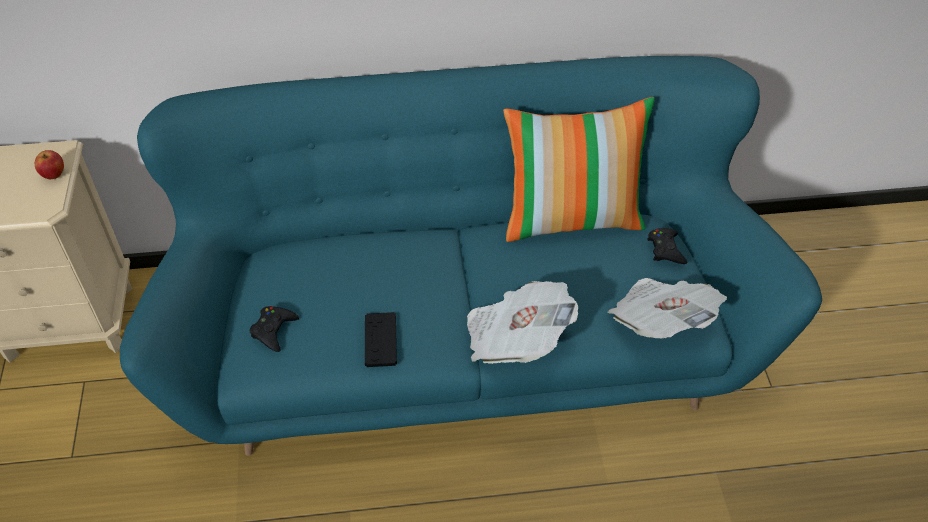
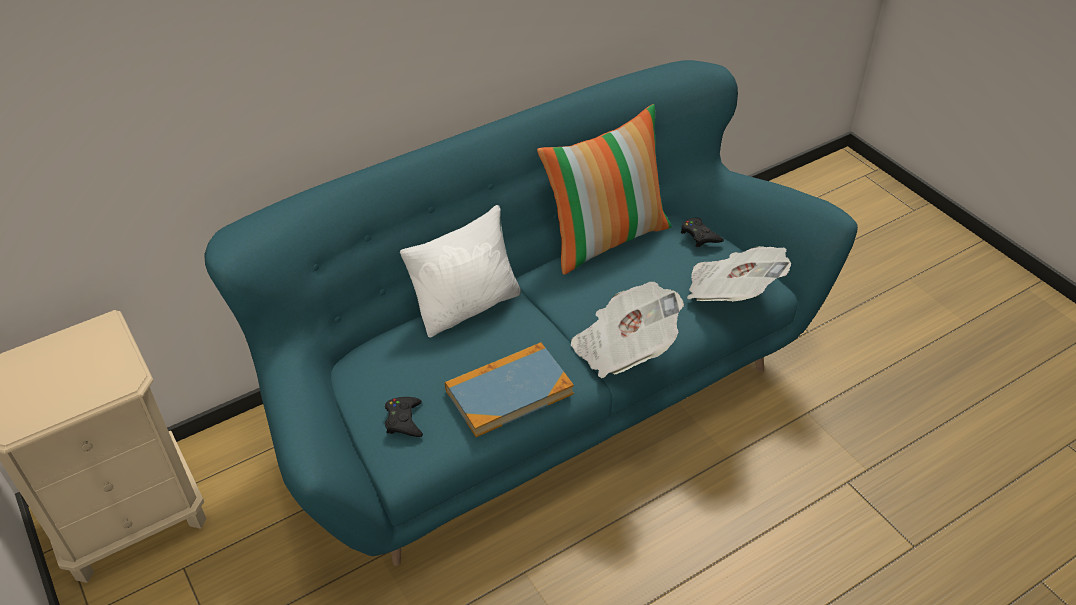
camera: 25 degrees left, 5 degrees down
apple [35,150,64,179] -> none
black game controller [365,312,397,367] -> book [445,342,574,437]
none -> white pillow [400,205,521,338]

